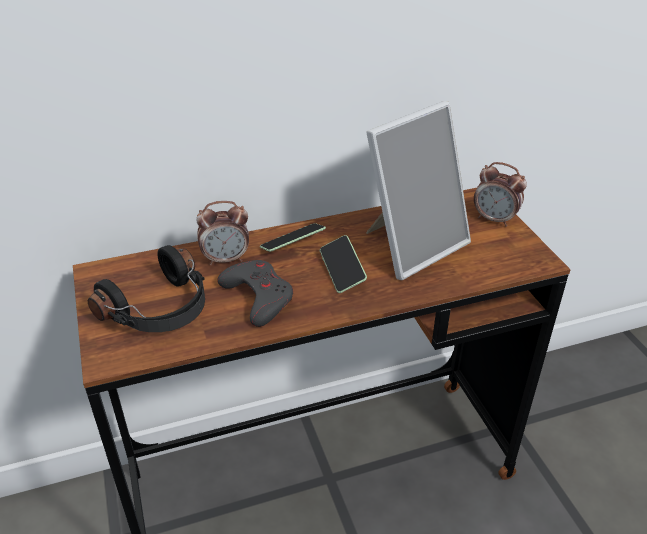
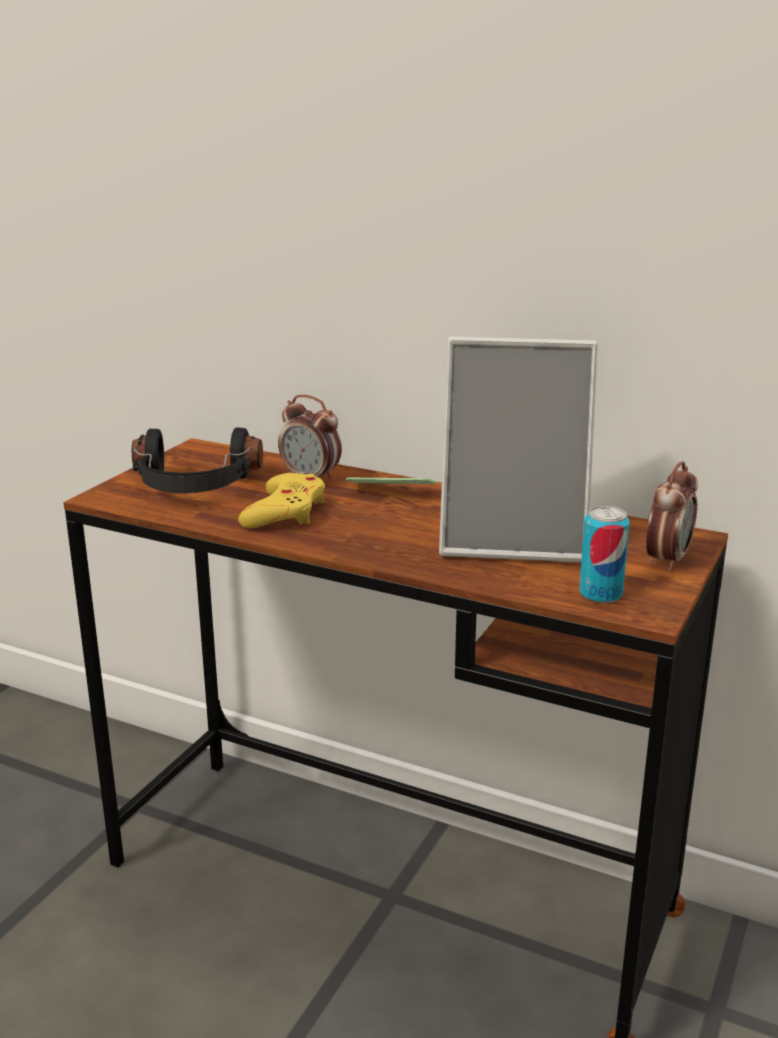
camera: 45 degrees right, 15 degrees down
grey game controller [217,260,293,327] -> yellow game controller [238,473,325,528]
phone [320,235,367,293] -> none
alarm clock [474,162,527,227] -> alarm clock turned 135 degrees counterclockwise [646,461,698,571]
none -> can [579,506,630,603]

